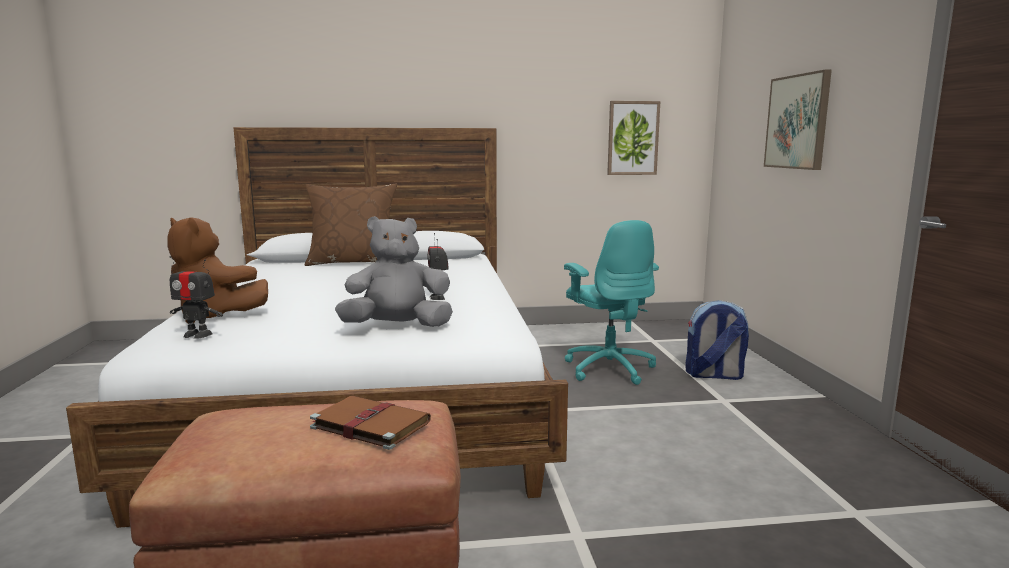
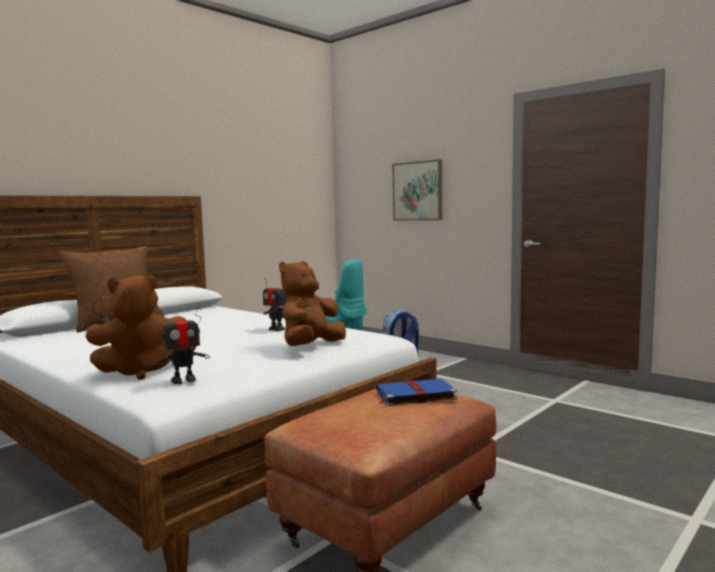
camera: 40 degrees left, 5 degrees down
brown book [310,396,431,450] -> blue book [376,379,457,406]
grey plush toy [335,216,453,327] -> brown plush toy [279,261,346,346]
picture [607,101,660,175] -> none

